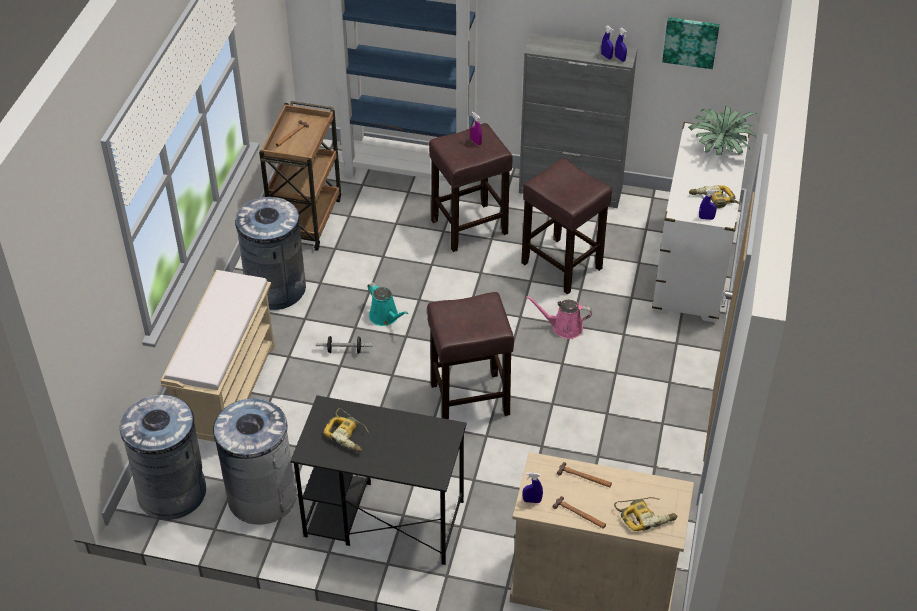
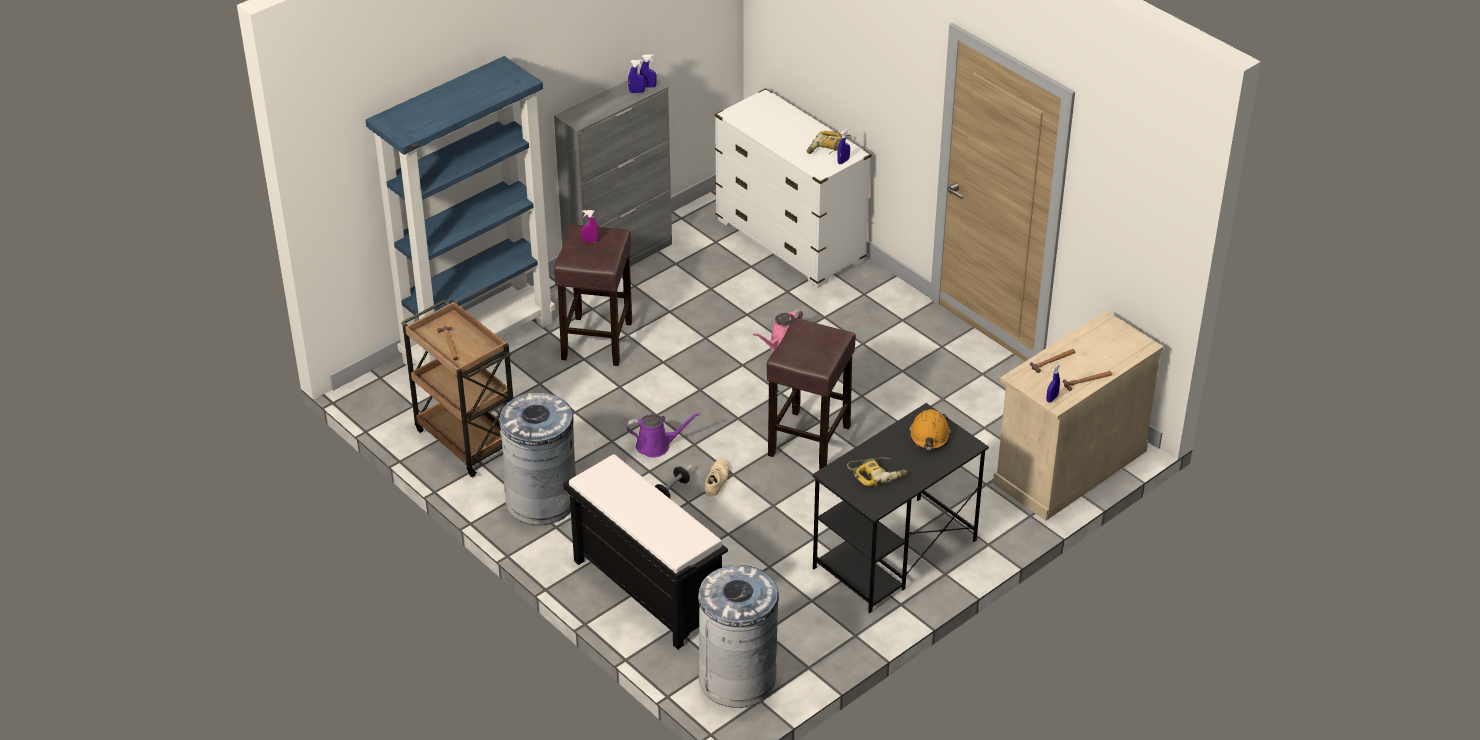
camera: 55 degrees left, 5 degrees down
beige bench [161,270,275,442] -> black bench [563,454,728,649]
grey trash can [213,399,297,525] -> none
turquoise watering can [368,282,408,326] -> purple watering can [627,413,700,458]
brown stool [521,158,612,294] -> none
power drill [614,497,677,531] -> none
picture [662,17,720,69] -> none
potted plant [688,106,757,155] -> none
none -> beige shoe [705,459,729,497]
none -> orange hard hat [909,409,951,450]

